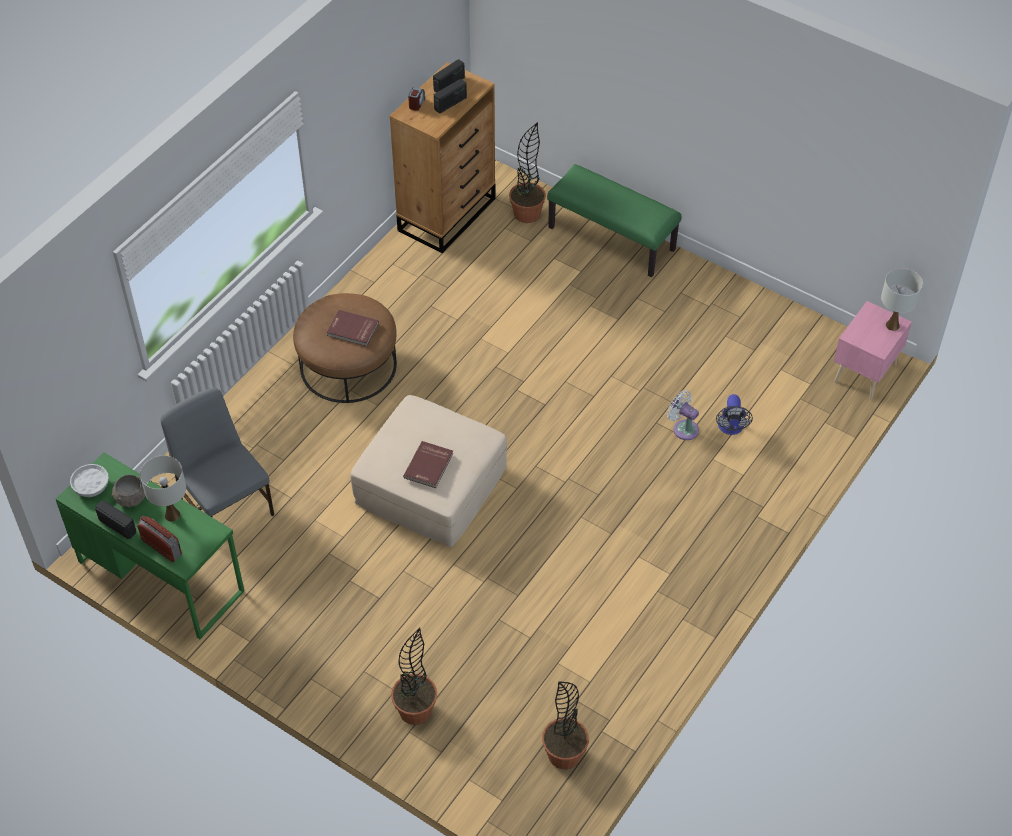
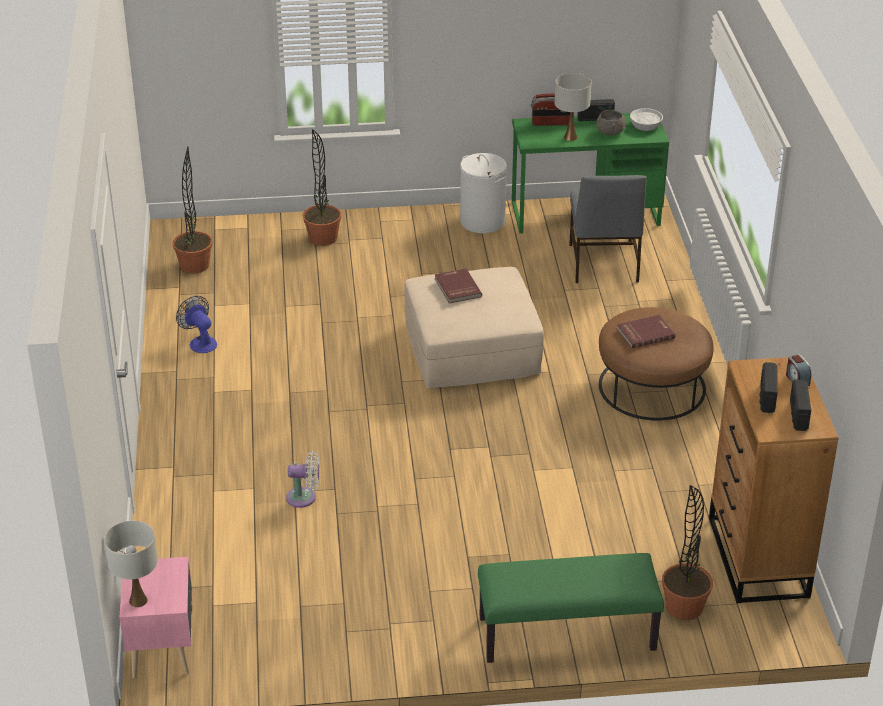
camera: 140 degrees right, 15 degrees down
grey chair [160,388,274,518] -> grey chair turned 75 degrees clockwise [569,175,647,283]
fan [716,394,753,435] -> fan moved to [176,296,217,353]
none -> white laundry basket [460,153,507,233]

